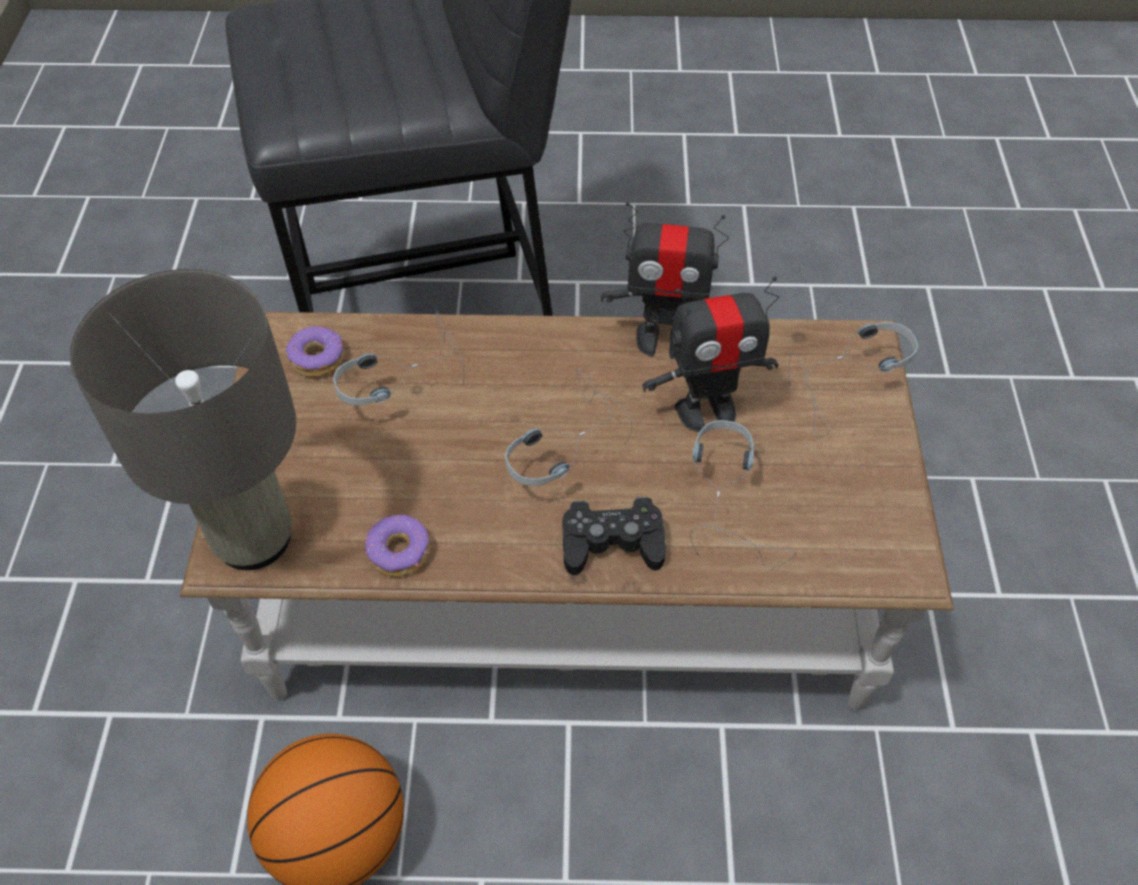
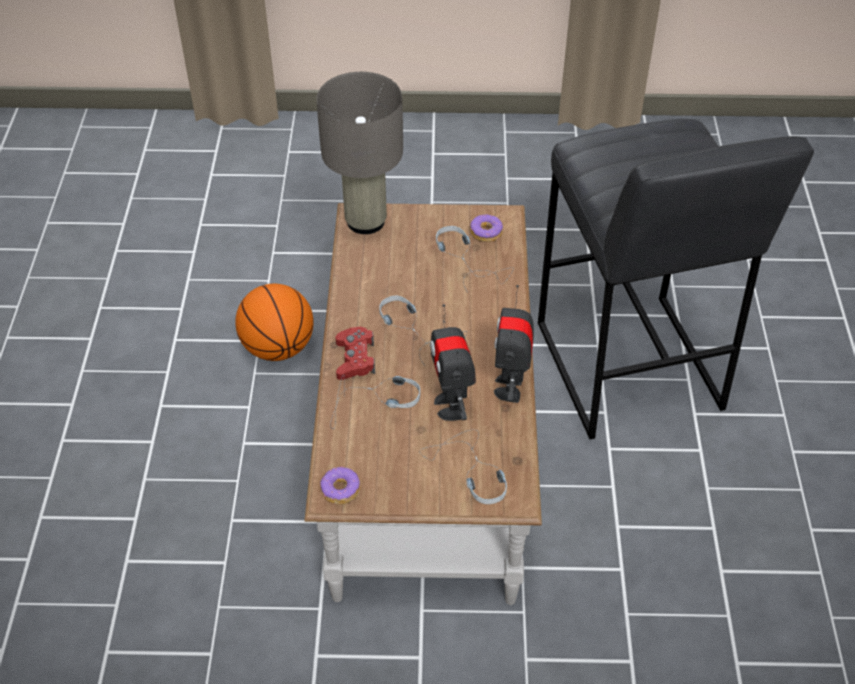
camera: 90 degrees right, 5 degrees down
donut [365,515,430,577] -> donut moved to [320,466,360,504]
black game controller [562,497,666,575] -> red game controller [336,327,375,380]

